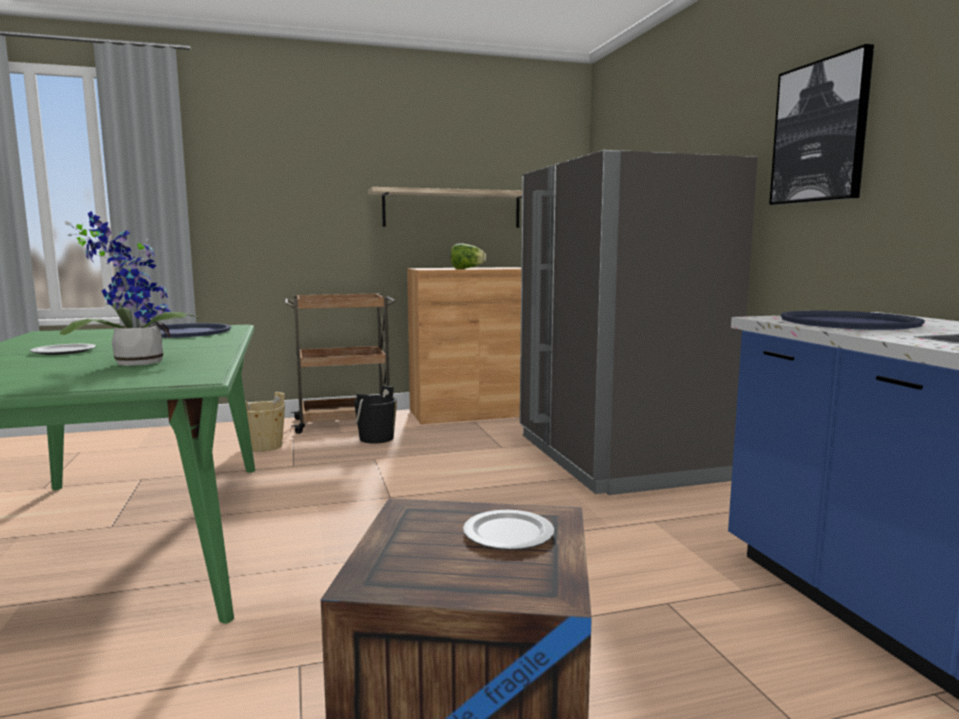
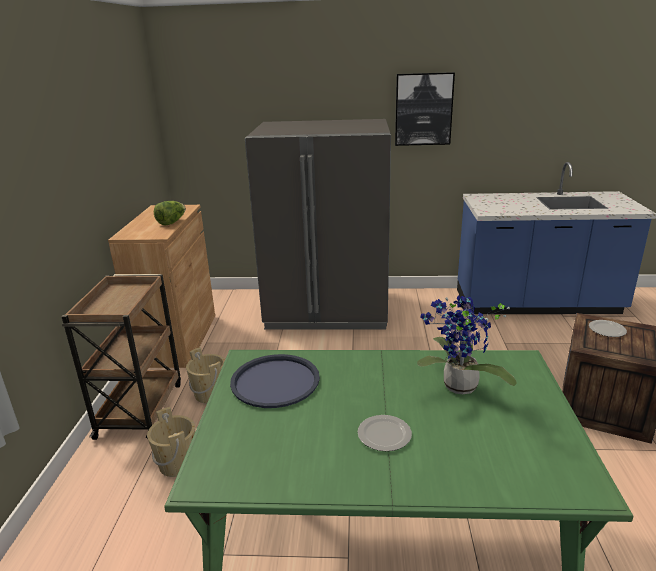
camera: 70 degrees left, 15 degrees up
black bucket [354,386,397,444] -> beige bucket [186,347,225,403]
shelf [368,187,522,228] -> none
blue tray [781,311,925,330] -> none

